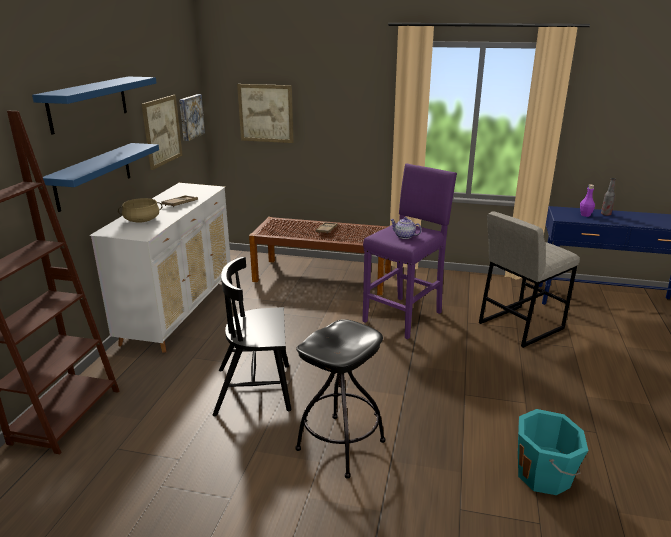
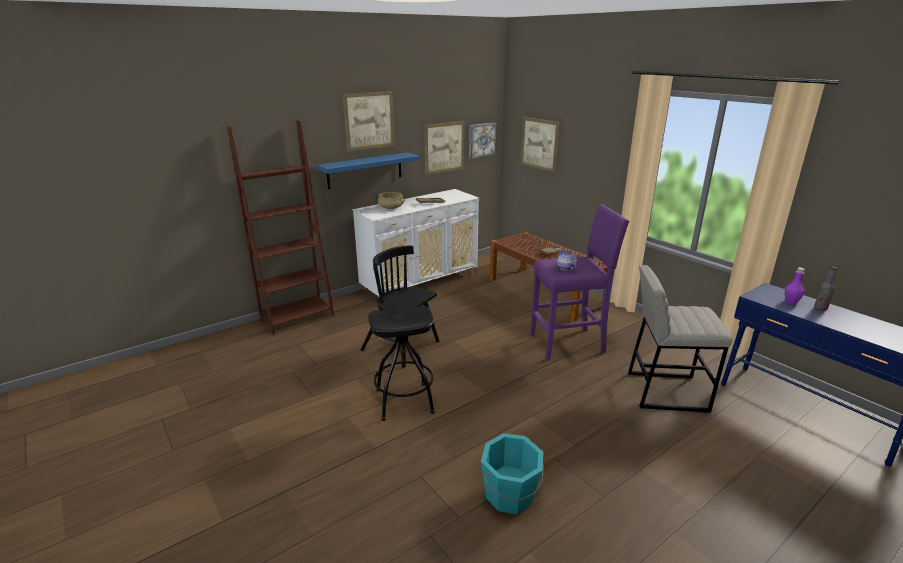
camera: 40 degrees right, 0 degrees up
blue shelf [32,77,157,135] -> picture [343,91,395,152]

